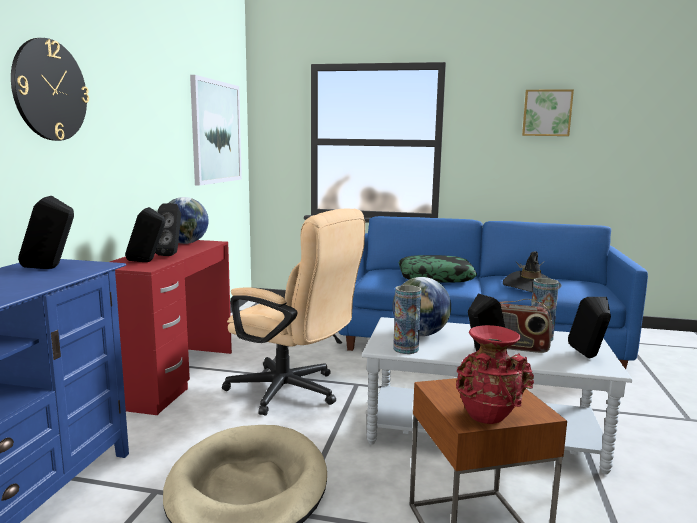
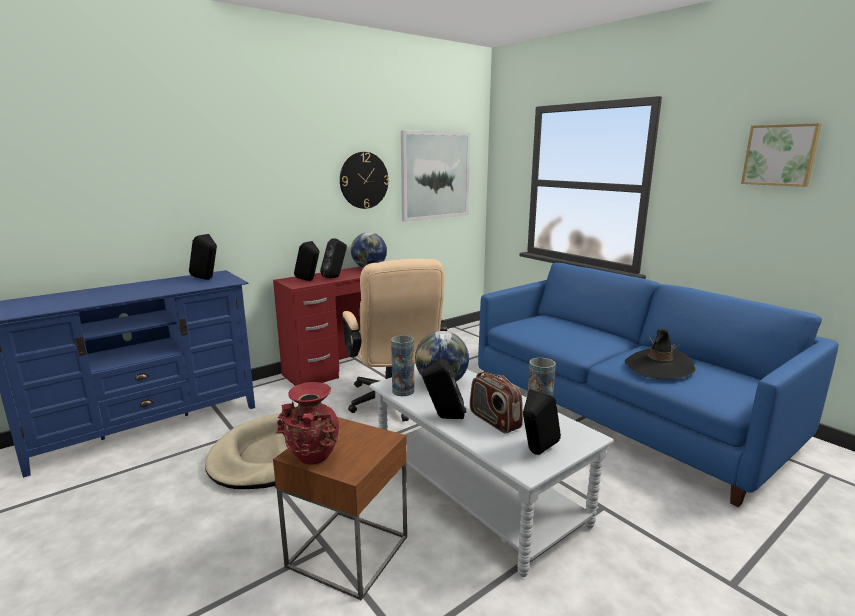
camera: 40 degrees right, 5 degrees up
wall clock [11,38,89,141] -> wall clock moved to [340,152,389,209]
pillow [399,255,477,283] -> none

